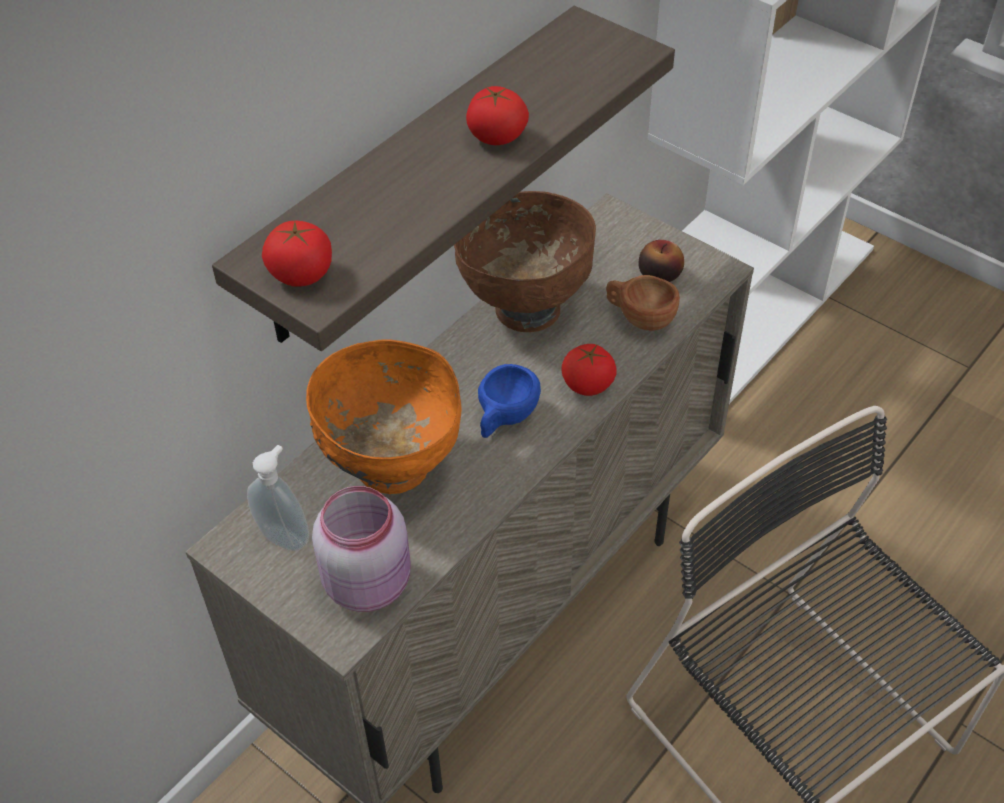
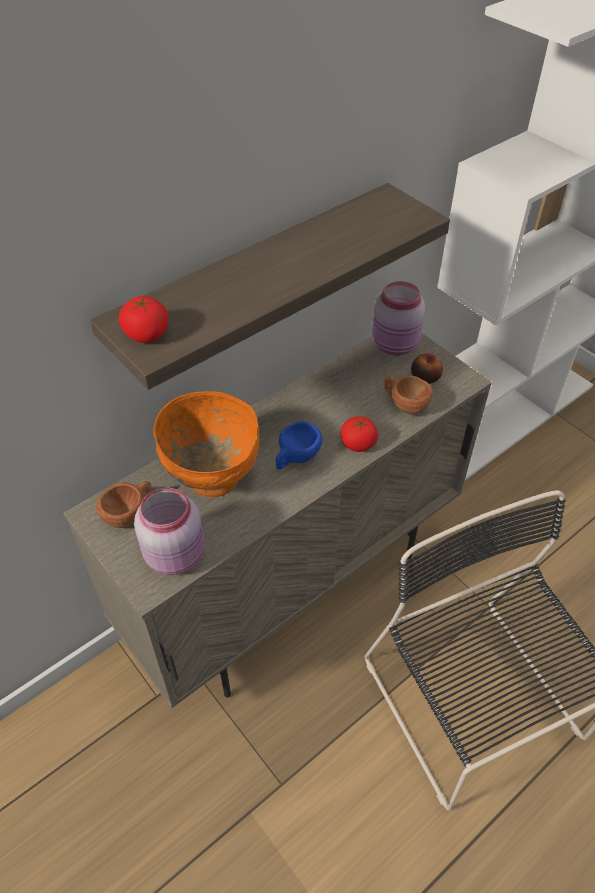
camera: 10 degrees right, 0 degrees up
soap dispenser [247,445,309,551] -> brown cup [96,481,152,528]
brown bowl [454,191,596,332] -> none
tomato [466,86,529,145] -> none
none -> pink jar [372,281,425,356]

